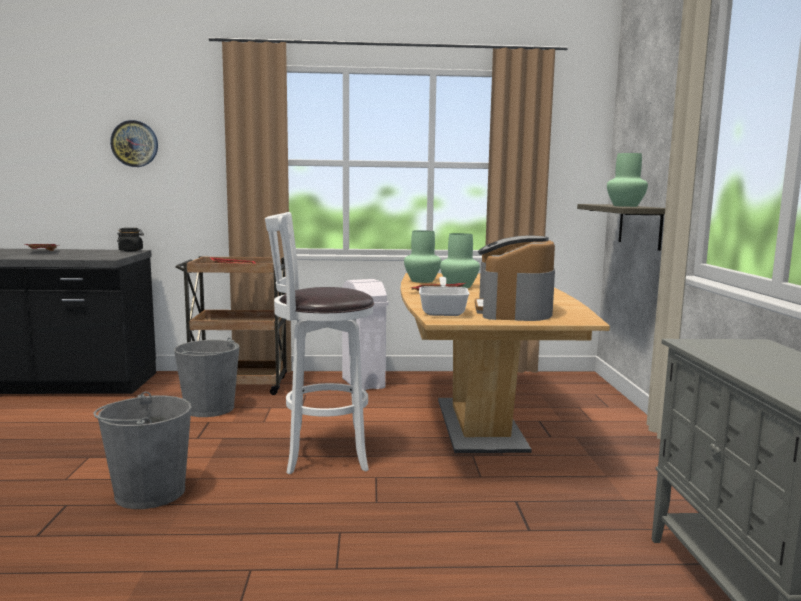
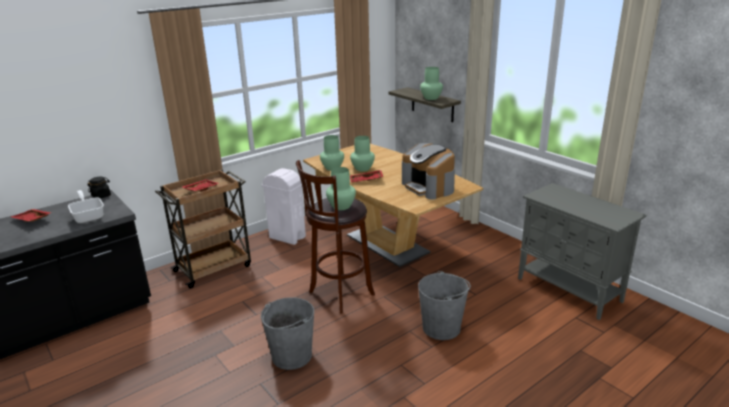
camera: 35 degrees left, 15 degrees up
wall clock [110,120,158,167] -> none
grey bucket [174,338,240,417] -> grey bucket moved to [418,271,471,340]
white stool [265,212,374,474] -> brown stool [296,160,375,314]
frying pan [419,277,470,316] -> frying pan moved to [68,190,104,223]
none -> green vase [326,167,356,210]

